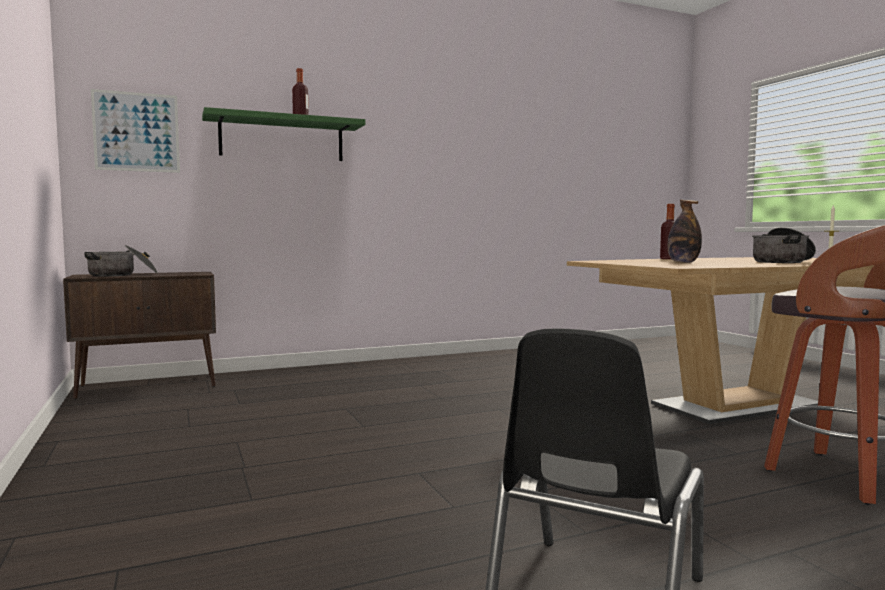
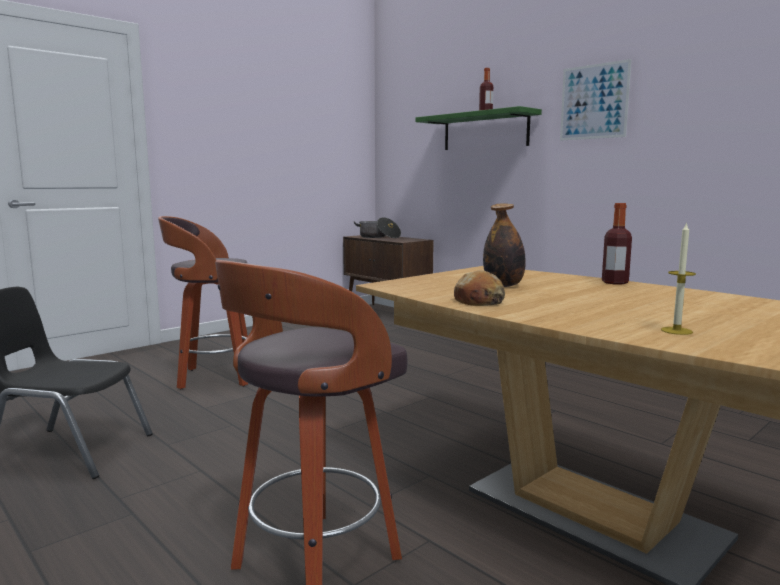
camera: 70 degrees right, 5 degrees up
picture [91,89,180,173] -> picture moved to [560,59,632,141]
cooking pot [752,227,816,263] -> none
none -> stool [158,216,248,389]
none -> bread [454,270,505,306]

